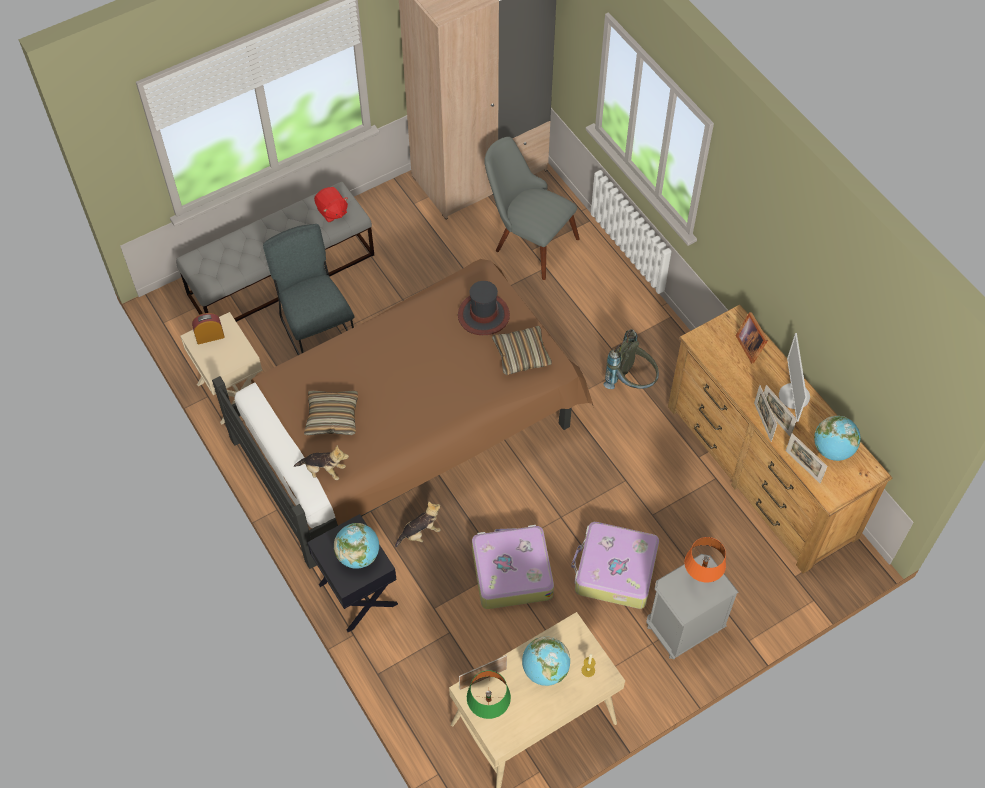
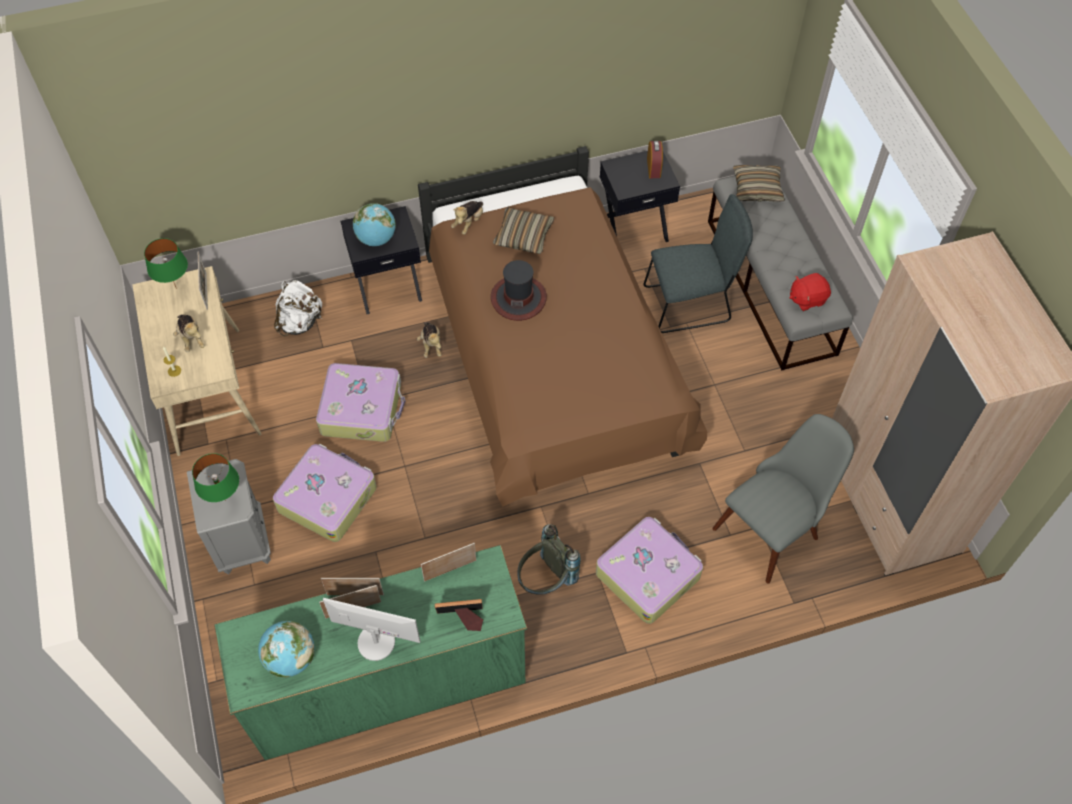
camera: 105 degrees right, 0 degrees up
beige nightstand [180,312,263,425] -> black nightstand [600,151,680,242]
hat [458,281,510,335] -> hat moved to [491,260,547,321]
pillow [492,326,552,375] -> pillow moved to [733,165,785,202]
globe [522,636,570,686] -> plush toy [173,315,205,352]
brown dresser [668,304,893,574] -> green dresser [214,545,527,760]
orange table lamp [685,537,726,583] -> green table lamp [192,453,239,502]
picture frame [786,433,828,483] -> picture frame moved to [421,543,476,582]
none -> white backpack [274,280,322,336]
none -> suitcase [596,517,703,624]

